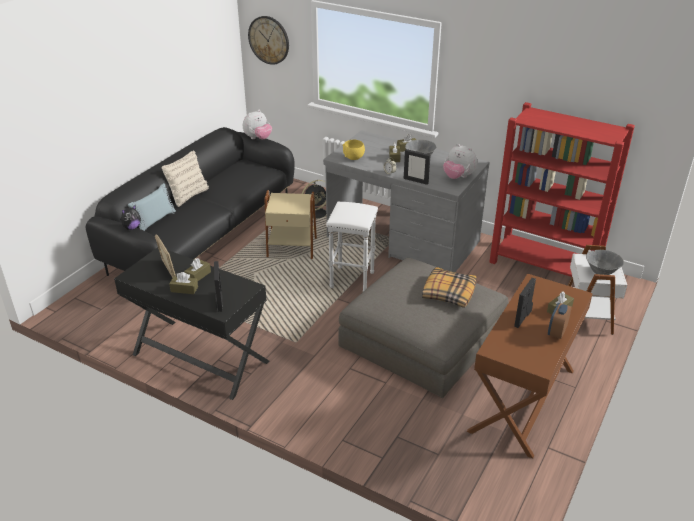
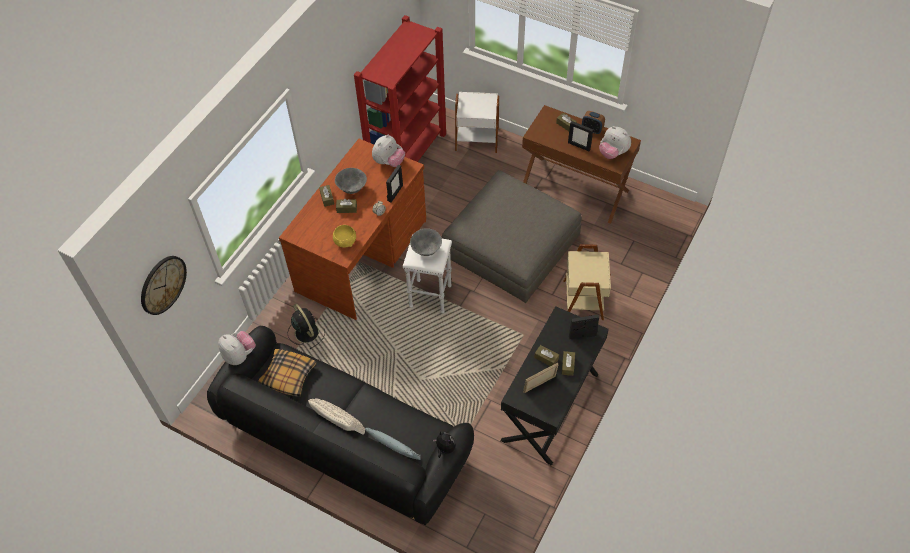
camera: 90 degrees left, 20 degrees up
beige side table [265,190,317,259] -> beige side table moved to [563,244,611,321]
grey desk [323,130,490,272] -> brown desk [279,139,426,320]
pillow [422,267,477,308] -> pillow moved to [258,349,317,397]
grey bowl [586,250,624,275] -> grey bowl moved to [410,228,442,256]
none -> plush toy [599,126,631,159]

